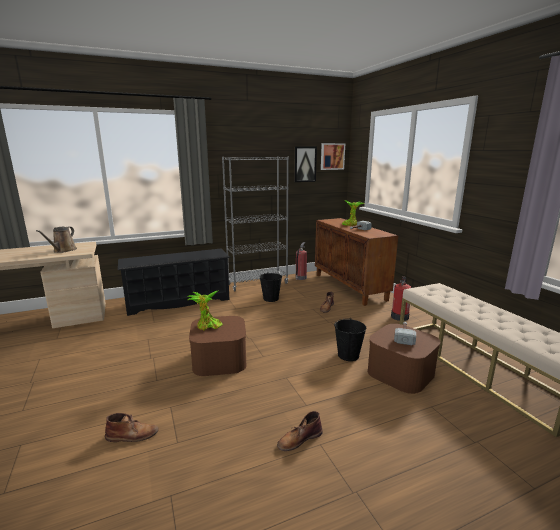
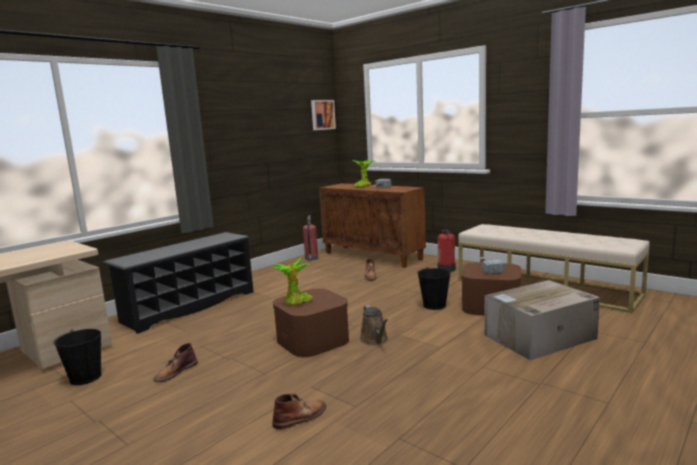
camera: 25 degrees left, 5 degrees down
brown watering can [36,227,77,253] -> brown watering can moved to [360,305,388,345]
grey bookcase [222,156,289,291] -> none
black bucket [259,272,282,302] -> black bucket moved to [53,329,101,385]
brown boot [277,411,323,451] -> brown boot moved to [153,343,198,382]
picture [294,146,317,182] -> none
none -> cardboard box [484,280,600,360]

